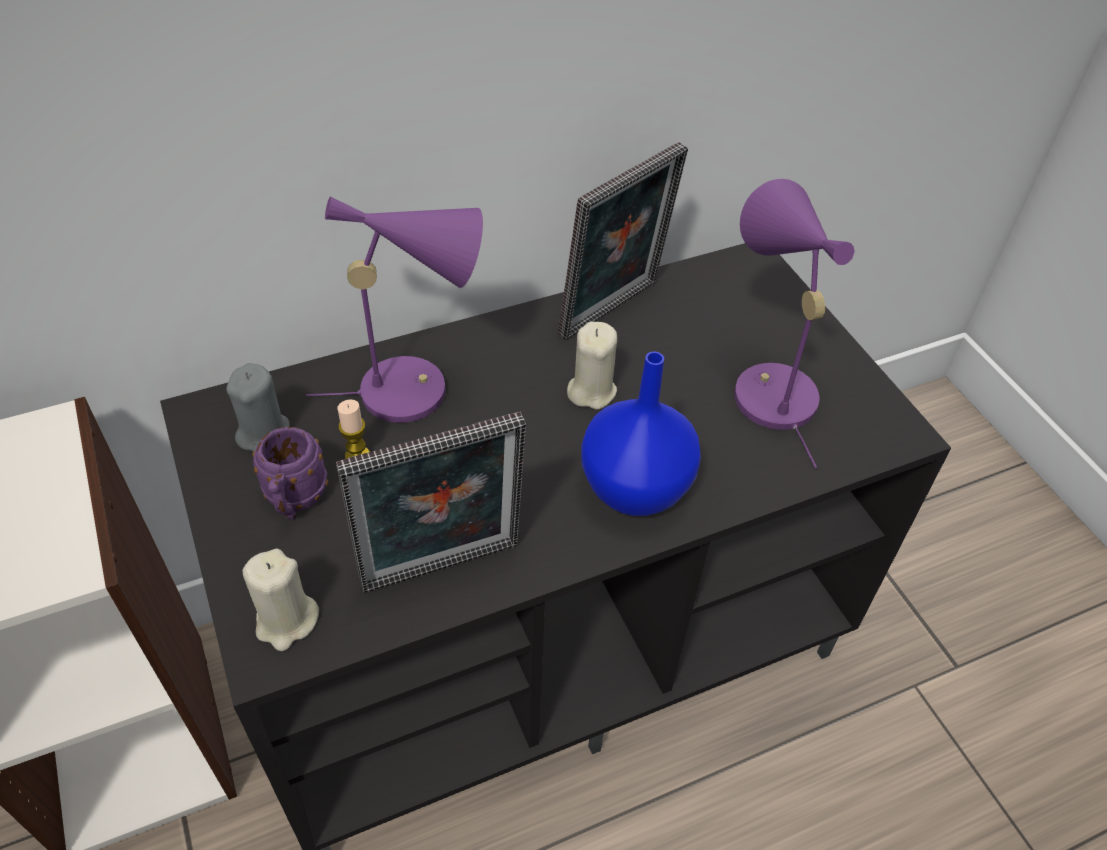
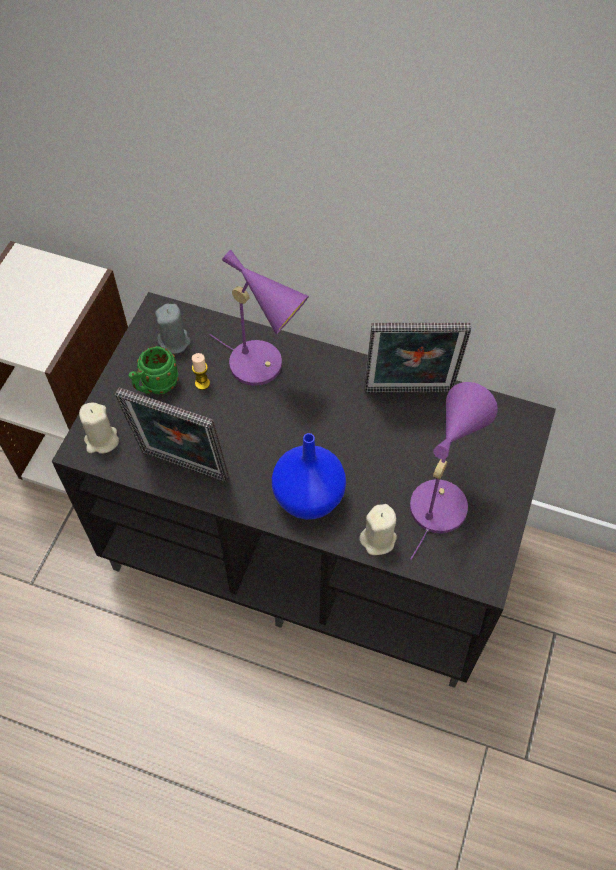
camera: 45 degrees right, 10 degrees up
purple mug [252,427,328,519] -> green mug [128,346,179,395]
beige candle [567,322,617,409] -> beige candle moved to [359,504,397,555]

